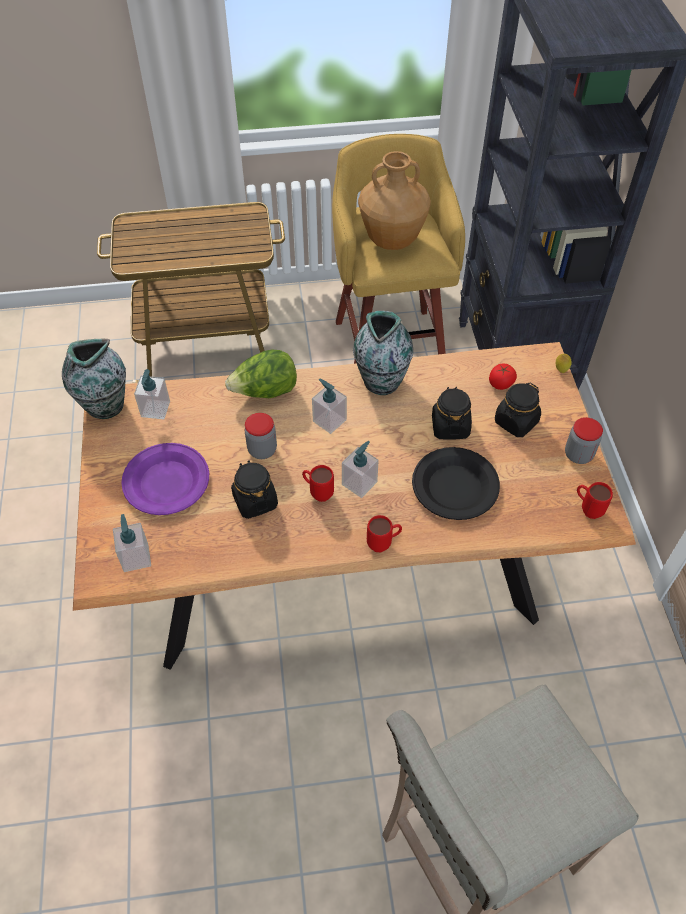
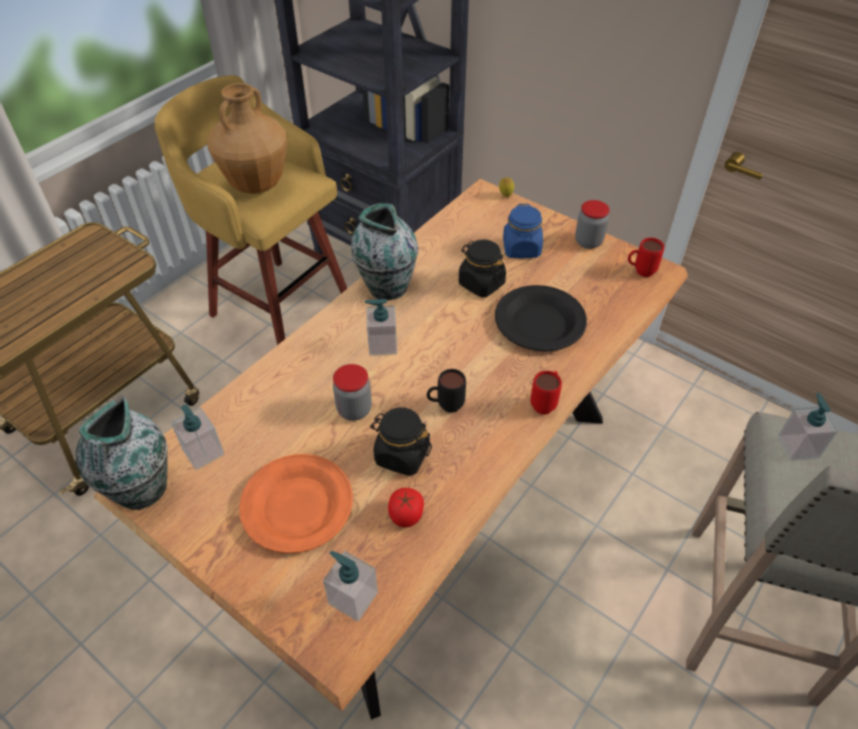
camera: 45 degrees left, 5 degrees down
purple plate [122,443,209,515] -> orange plate [239,454,353,554]
lettuce [225,350,297,398] -> none
red mug [302,465,334,502] -> black mug [427,369,466,413]
soap dispenser [342,441,379,498] -> soap dispenser moved to [778,393,838,460]
tomato [489,364,517,390] -> tomato moved to [388,488,424,527]
black jar [495,383,541,437] -> blue jar [503,204,543,258]

